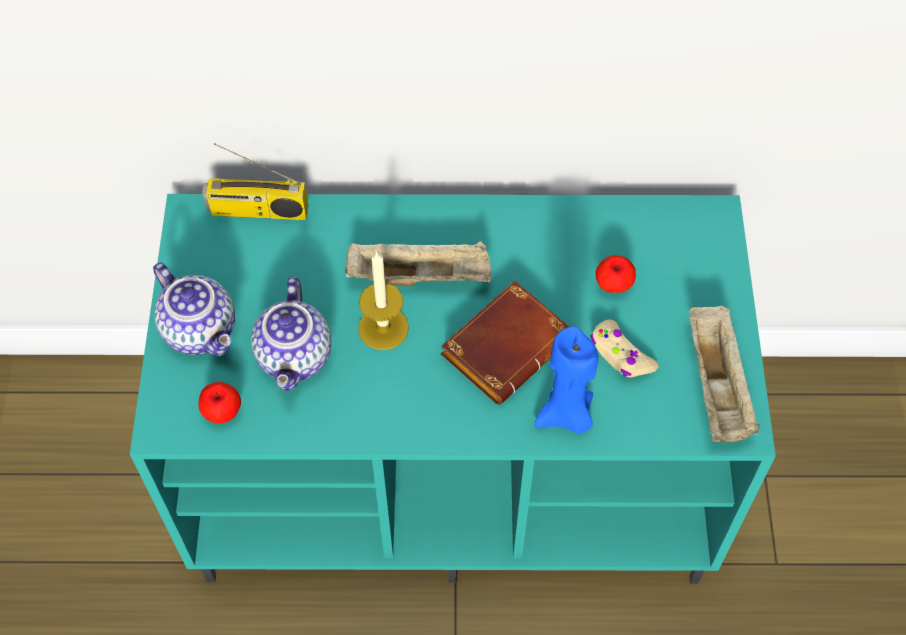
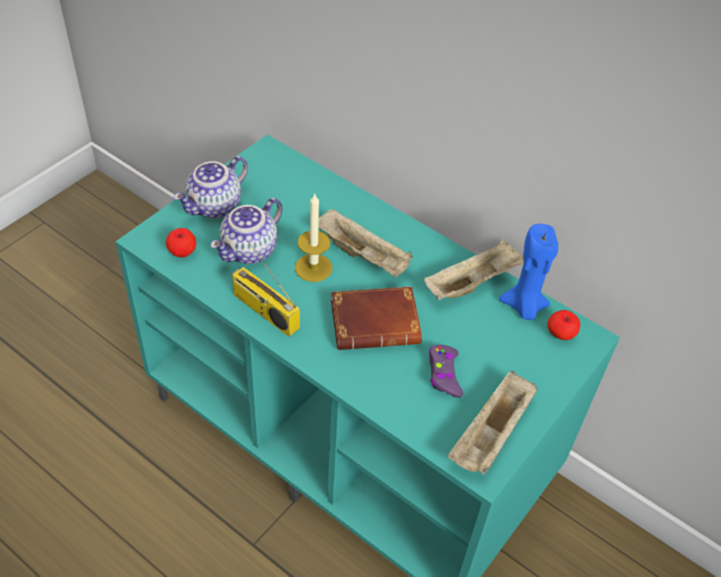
camera: 35 degrees right, 10 degrees down
teapot [153,262,235,356] -> teapot turned 45 degrees clockwise [174,156,248,219]
radio [202,143,308,220] -> radio moved to [232,241,300,337]
blue candle [535,327,598,434] -> blue candle moved to [499,224,558,320]
beige game controller [590,319,659,377] -> purple game controller [429,345,463,398]
apple [596,255,636,293] -> apple moved to [547,310,580,340]
none -> beige tray [424,240,524,300]

